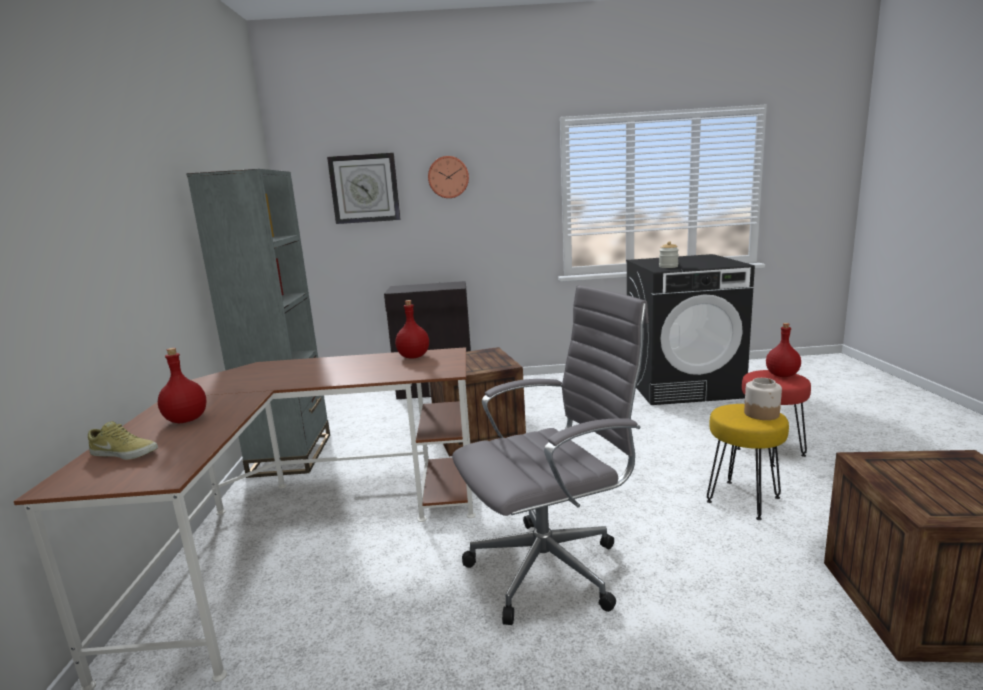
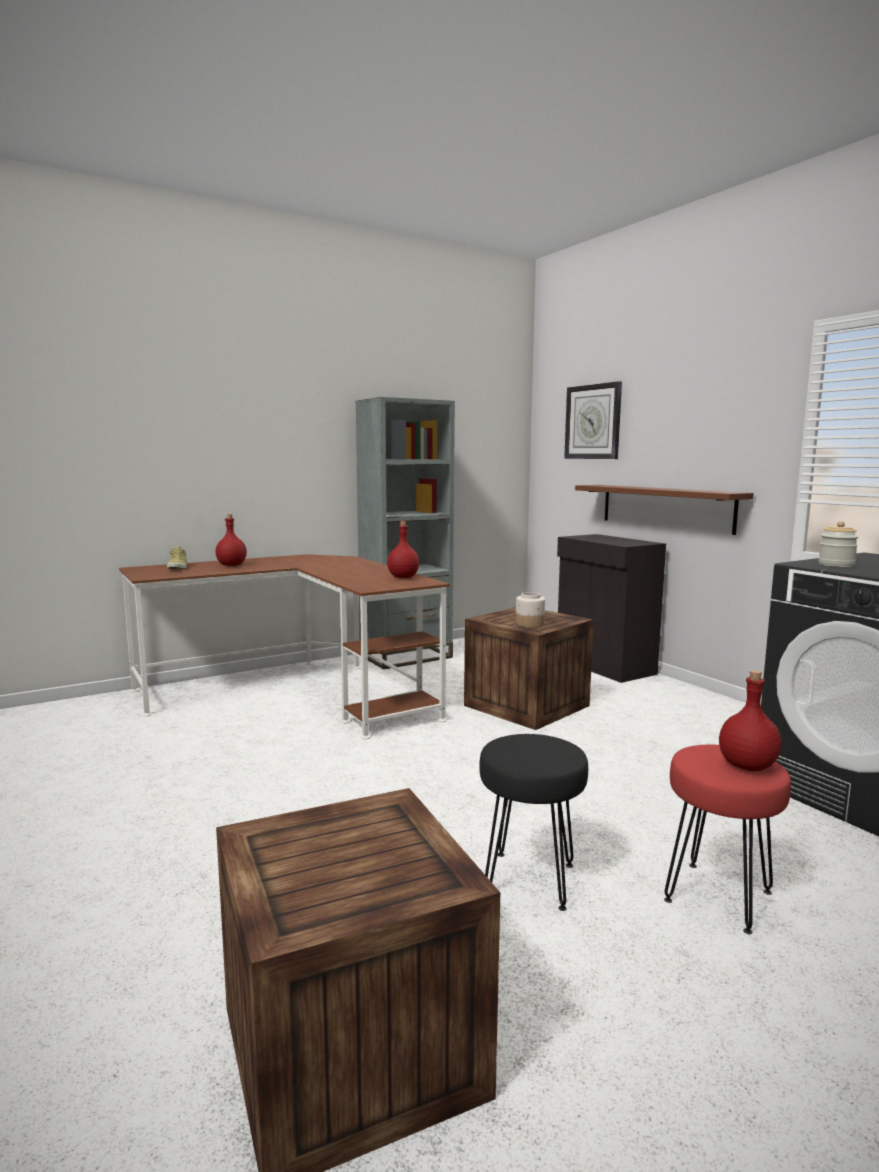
camera: 60 degrees right, 5 degrees down
wall clock [428,156,469,198] -> none
grey office chair [452,285,649,625] -> none
yellow stool [707,404,789,520] -> black stool [479,734,588,911]
jar [744,378,782,420] -> jar moved to [516,592,545,628]
none -> brown shelf [575,485,754,535]

